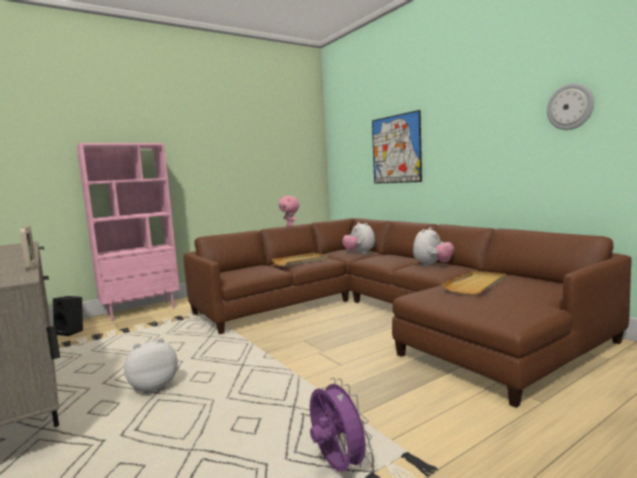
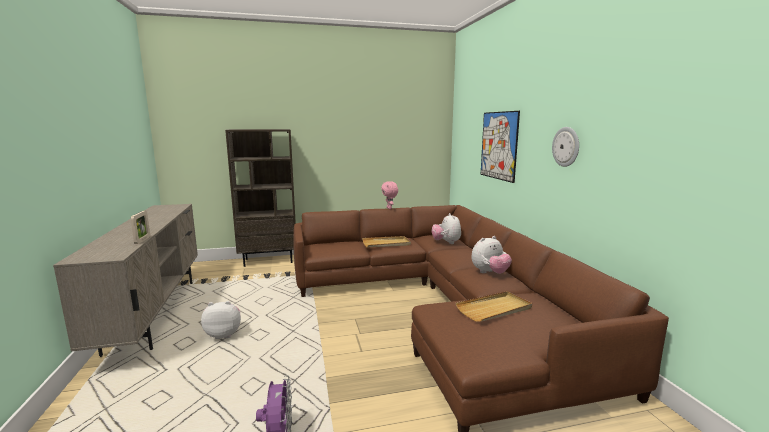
camera: 20 degrees right, 5 degrees up
black speaker [53,296,83,336] -> none
pink bookcase [77,143,180,322] -> brown bookcase [225,129,296,267]
wall clock [547,83,594,130] -> wall clock moved to [552,127,579,167]

